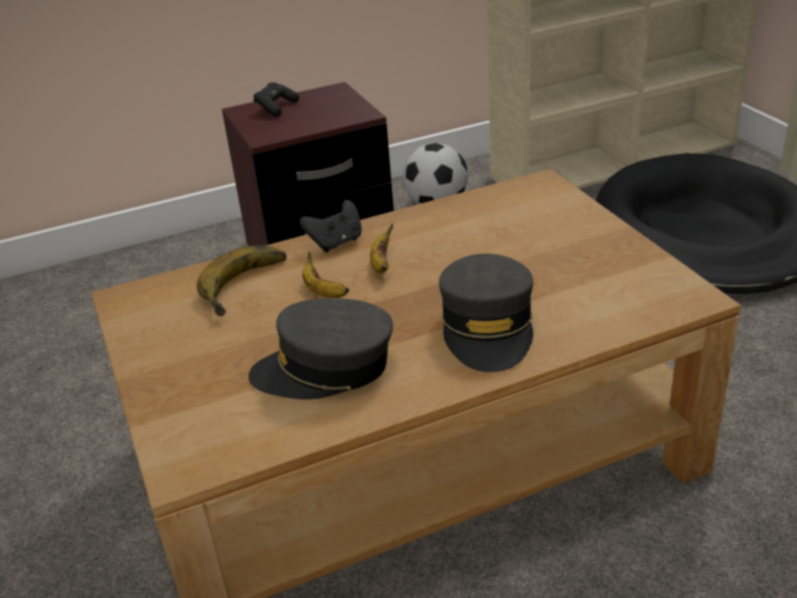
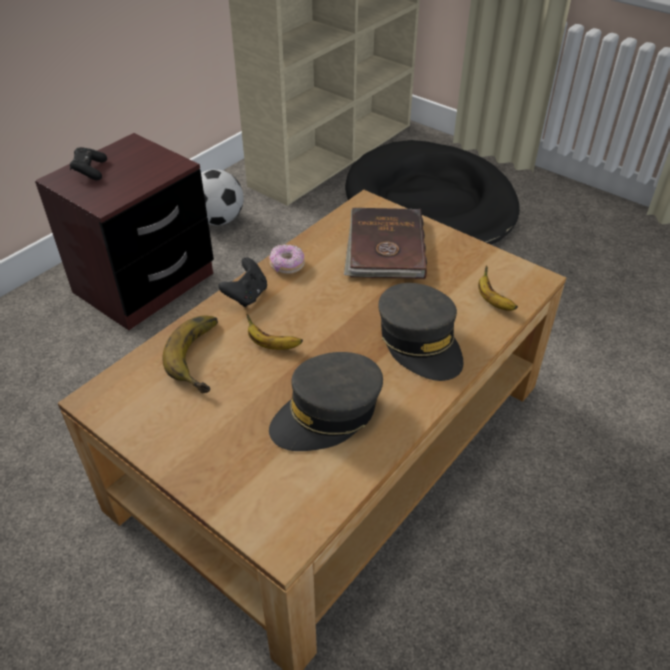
camera: 30 degrees left, 10 degrees up
banana [370,224,393,273] -> banana moved to [478,266,518,311]
none -> donut [269,244,305,274]
none -> brown book [344,208,427,279]

